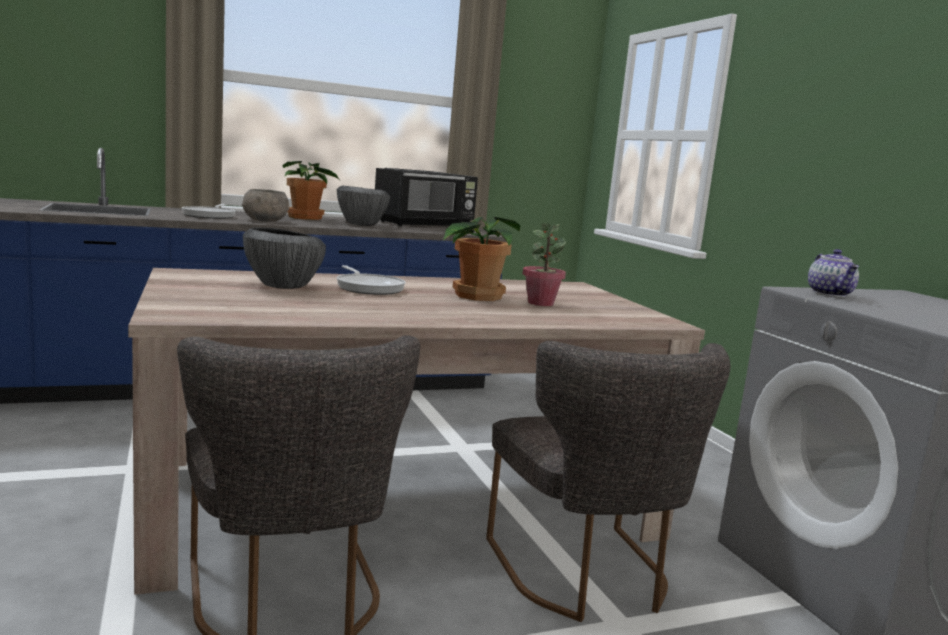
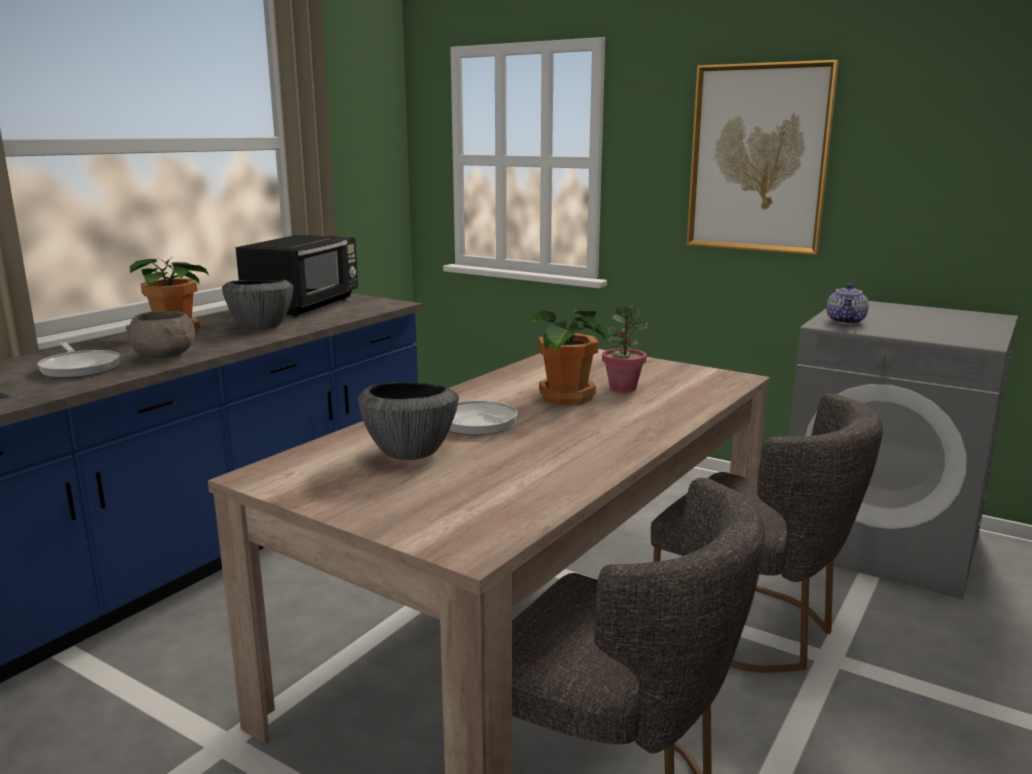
camera: 35 degrees left, 5 degrees up
teapot [808,249,859,297] -> teapot turned 60 degrees clockwise [827,283,869,324]
none -> picture [686,60,839,255]

